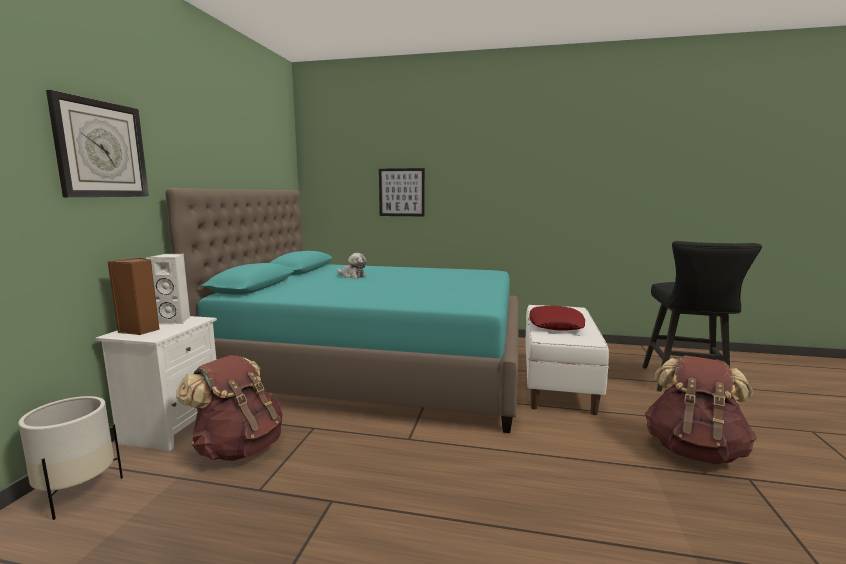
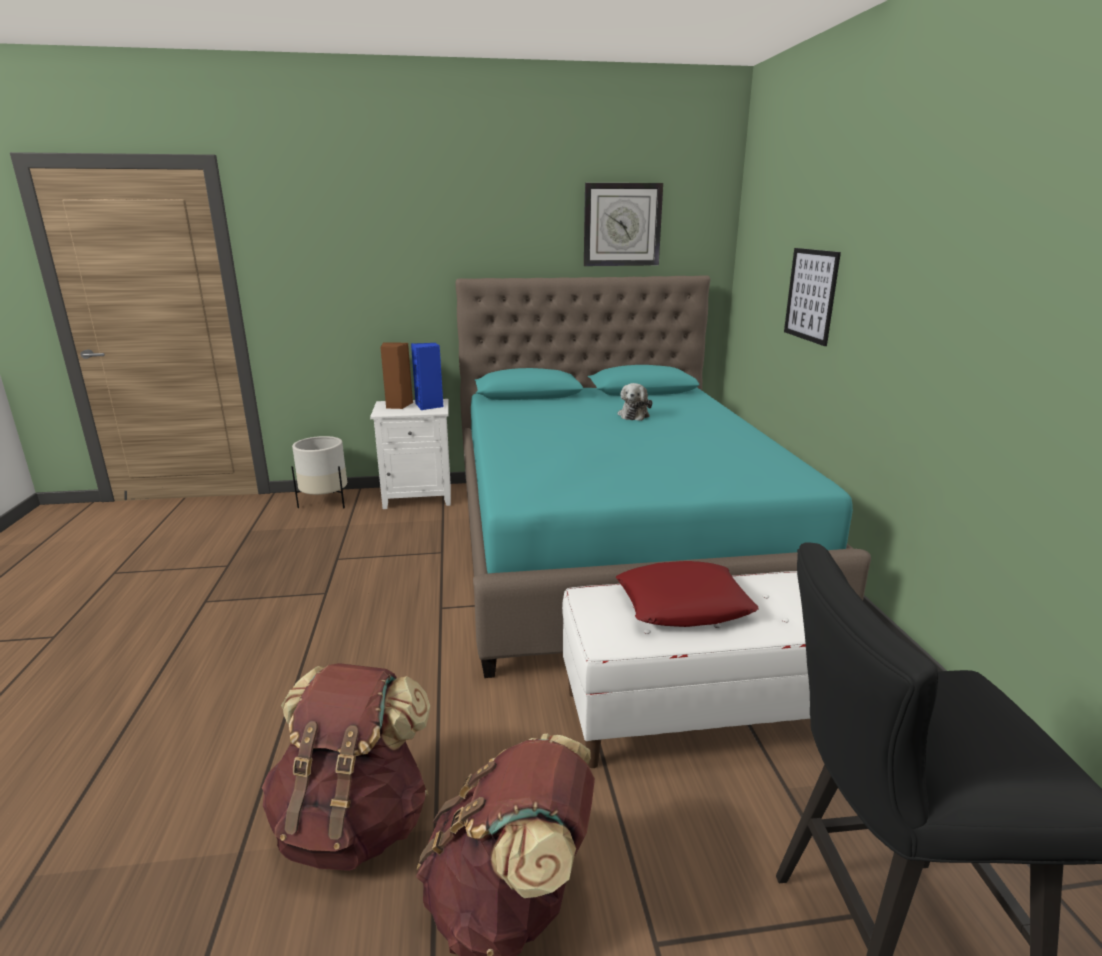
camera: 70 degrees right, 10 degrees up
wall clock [46,90,149,197] -> wall clock moved to [584,183,663,266]
white speaker [146,254,190,324] -> blue speaker [411,343,444,410]
brown backpack [176,355,282,461] -> brown backpack moved to [262,663,430,871]

